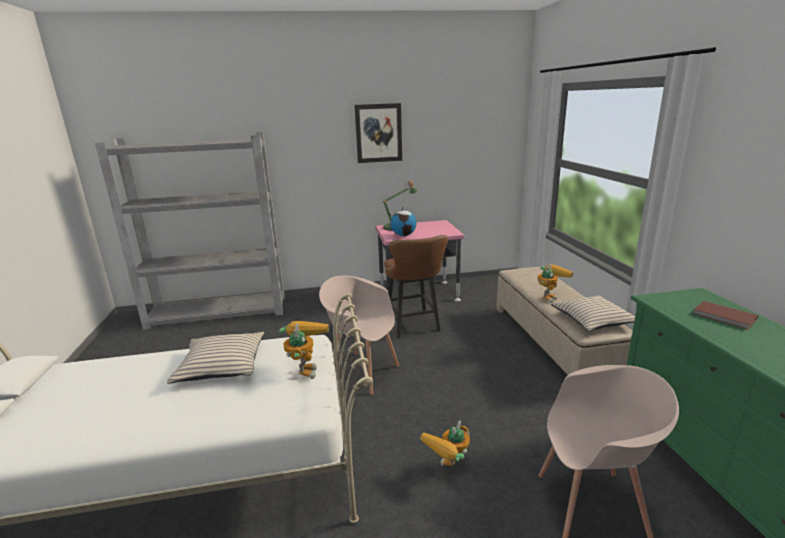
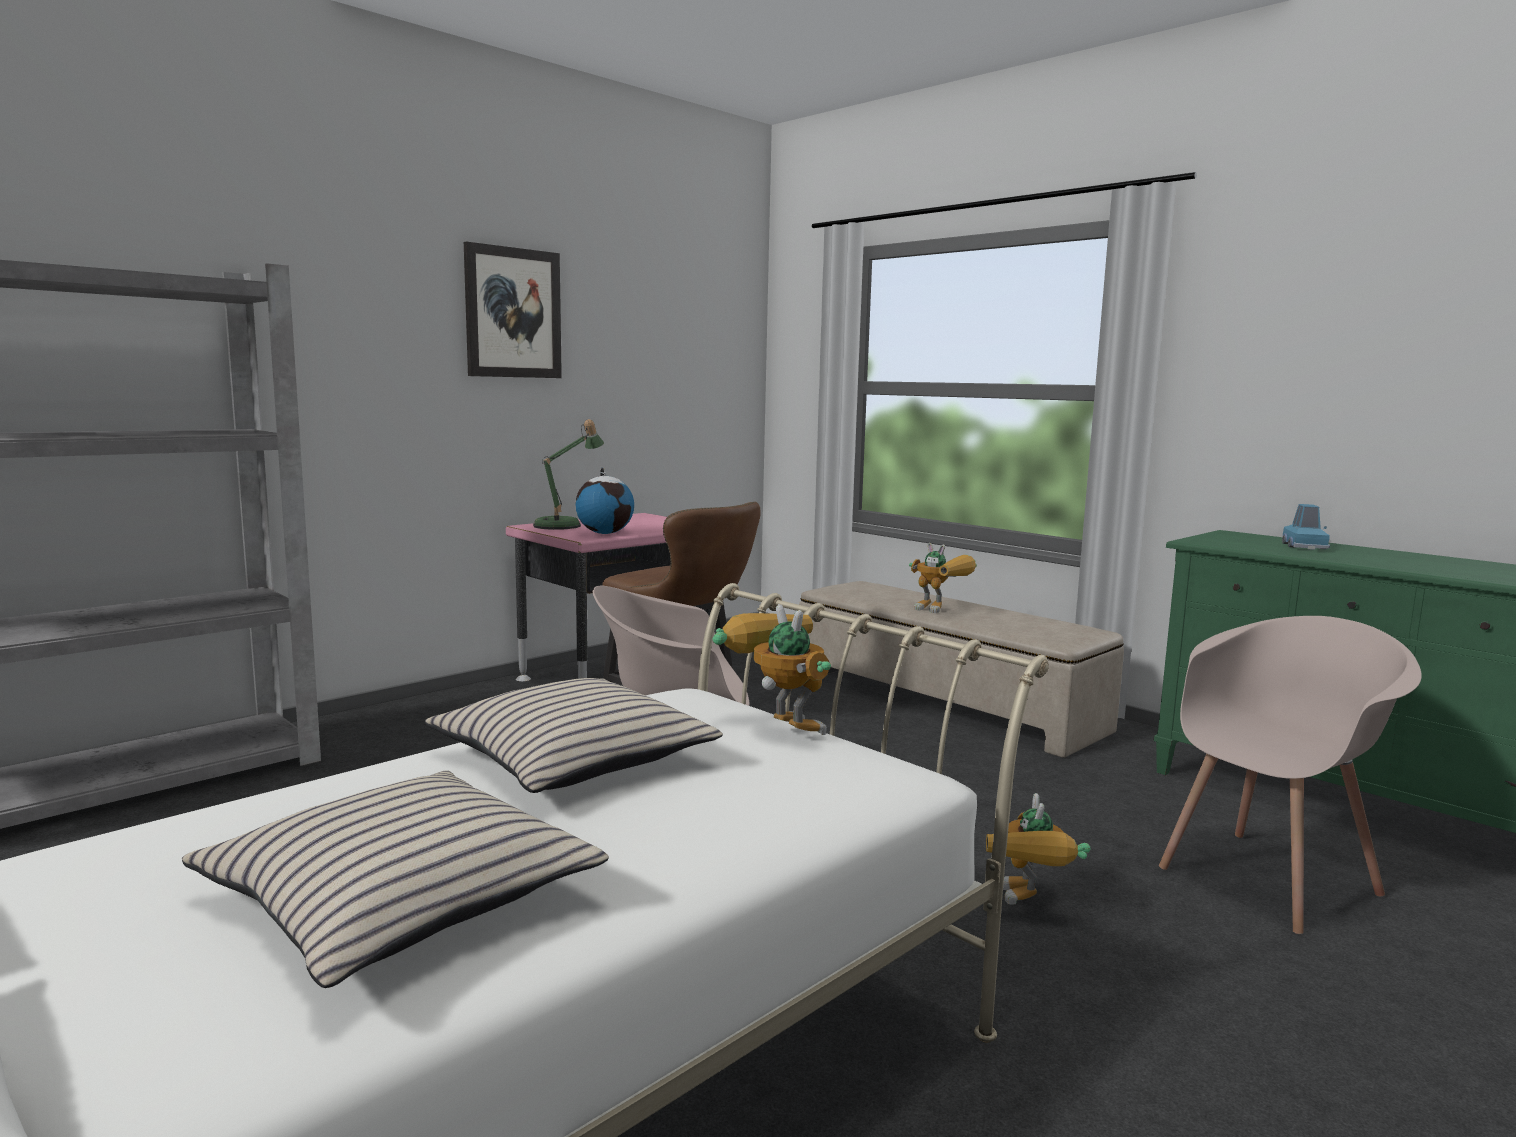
camera: 35 degrees left, 10 degrees down
toy robot [538,264,574,303] -> toy robot turned 120 degrees clockwise [909,543,977,613]
beige pillow [551,295,635,331] -> beige pillow moved to [182,770,609,988]
brown book [693,301,758,330] -> blue toy car [1282,504,1330,550]

